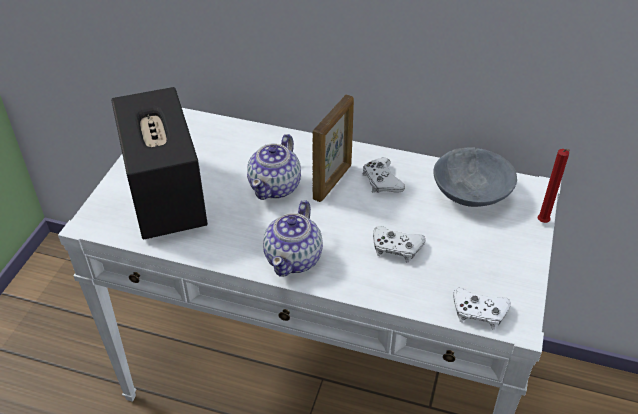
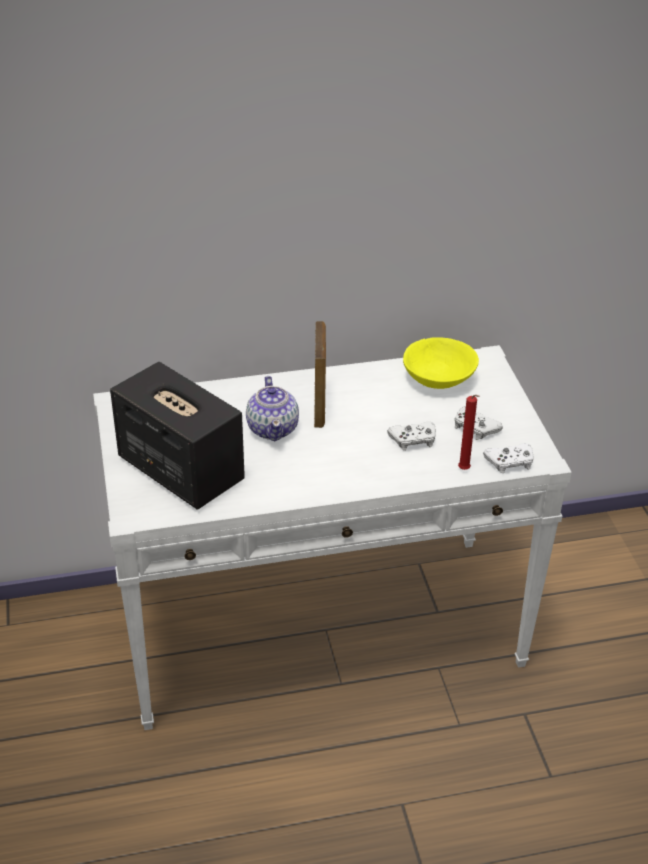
camera: 30 degrees left, 5 degrees down
teapot [263,200,323,277] -> none
white game controller [363,158,405,193] -> white game controller moved to [455,406,503,440]
grey bowl [433,147,517,207] -> yellow bowl [403,337,479,389]
red candle [538,149,570,223] -> red candle moved to [458,395,480,470]

